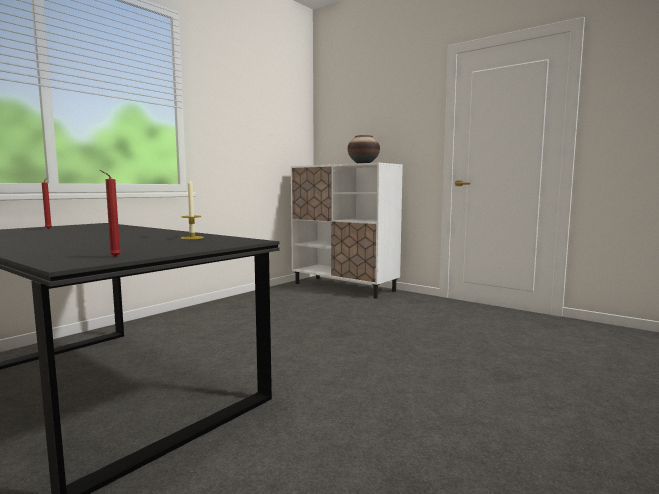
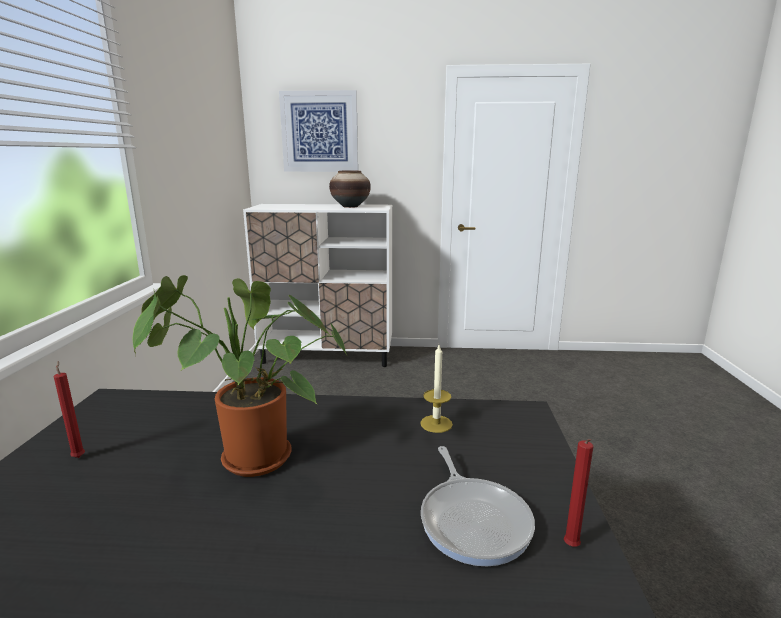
camera: 35 degrees left, 10 degrees up
none -> potted plant [132,275,347,477]
none -> picture [279,90,358,172]
none -> frying pan [421,446,535,566]

